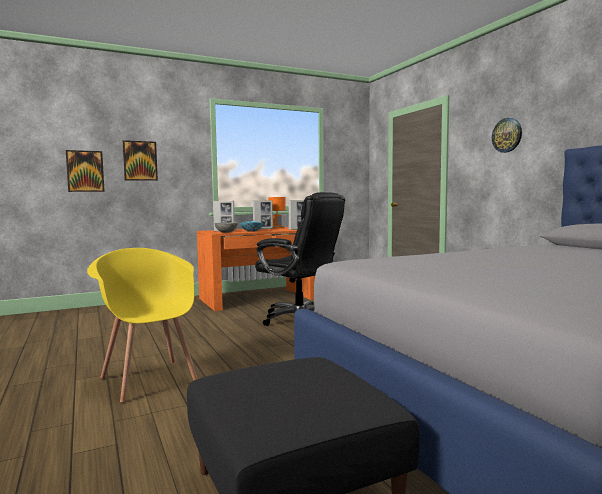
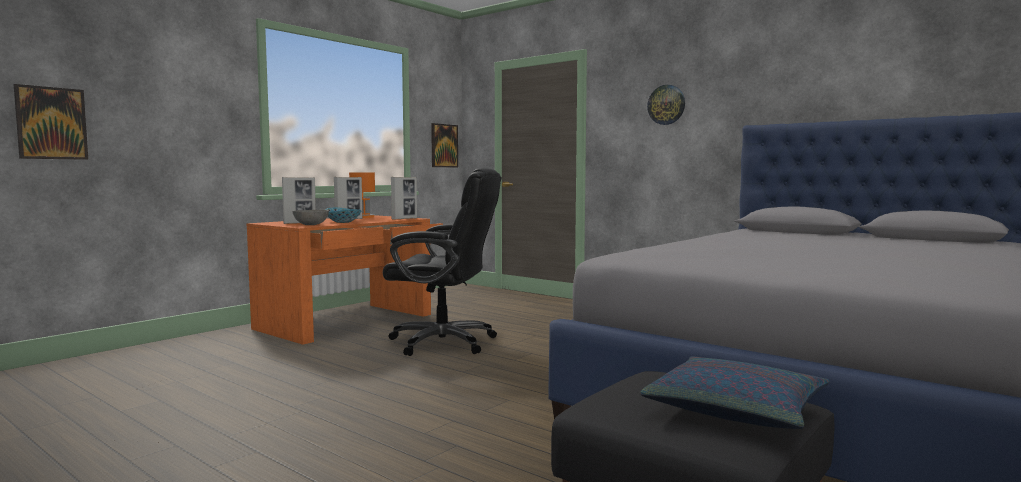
camera: 25 degrees left, 0 degrees up
yellow chair [87,248,197,403] -> none
picture [123,140,158,181] -> picture moved to [431,123,458,167]
none -> blue pillow [640,356,830,429]

